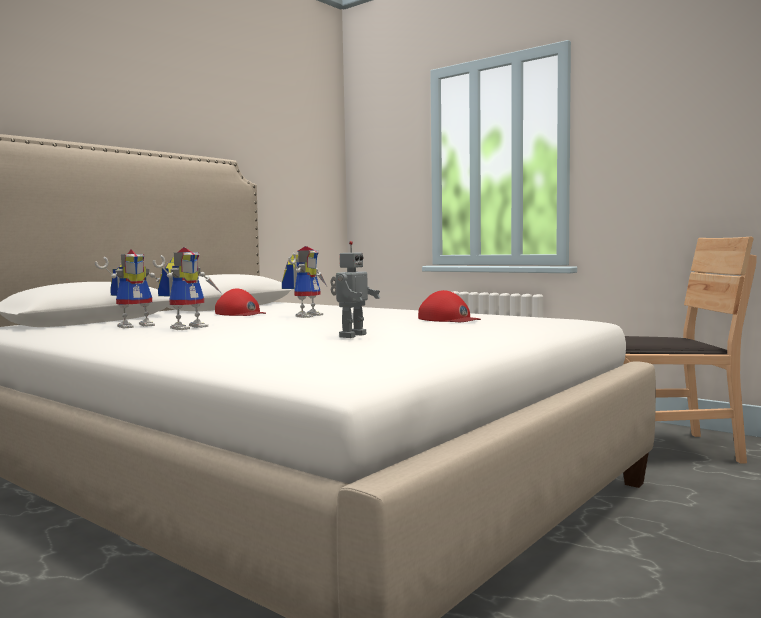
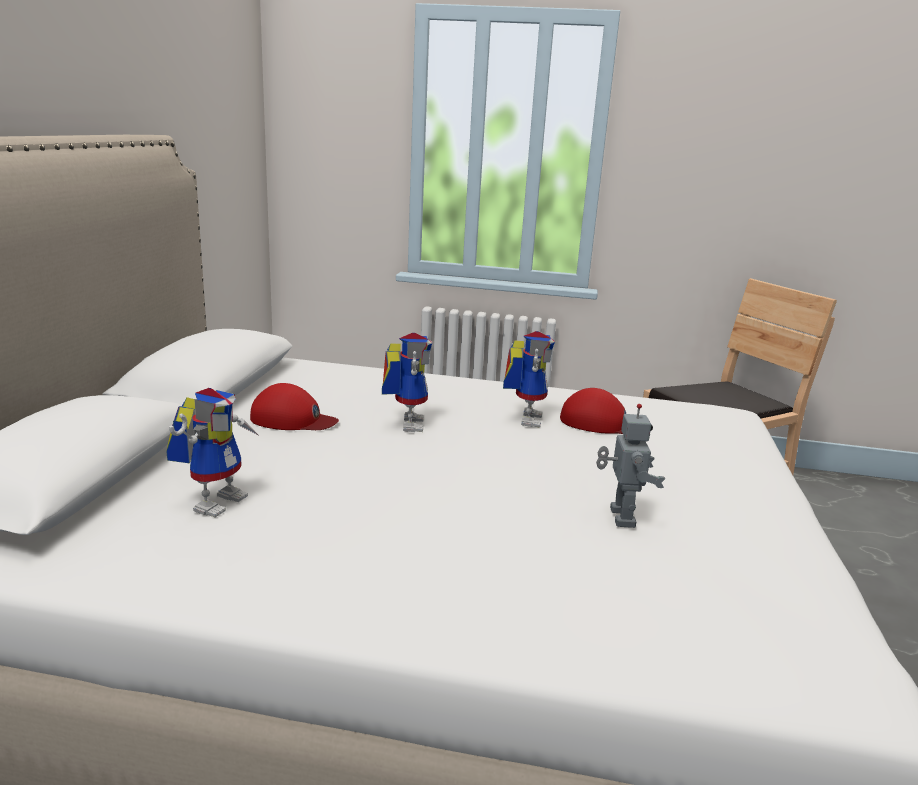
camera: 30 degrees left, 15 degrees up
toy robot [153,247,221,330] -> toy robot moved to [503,331,555,428]

